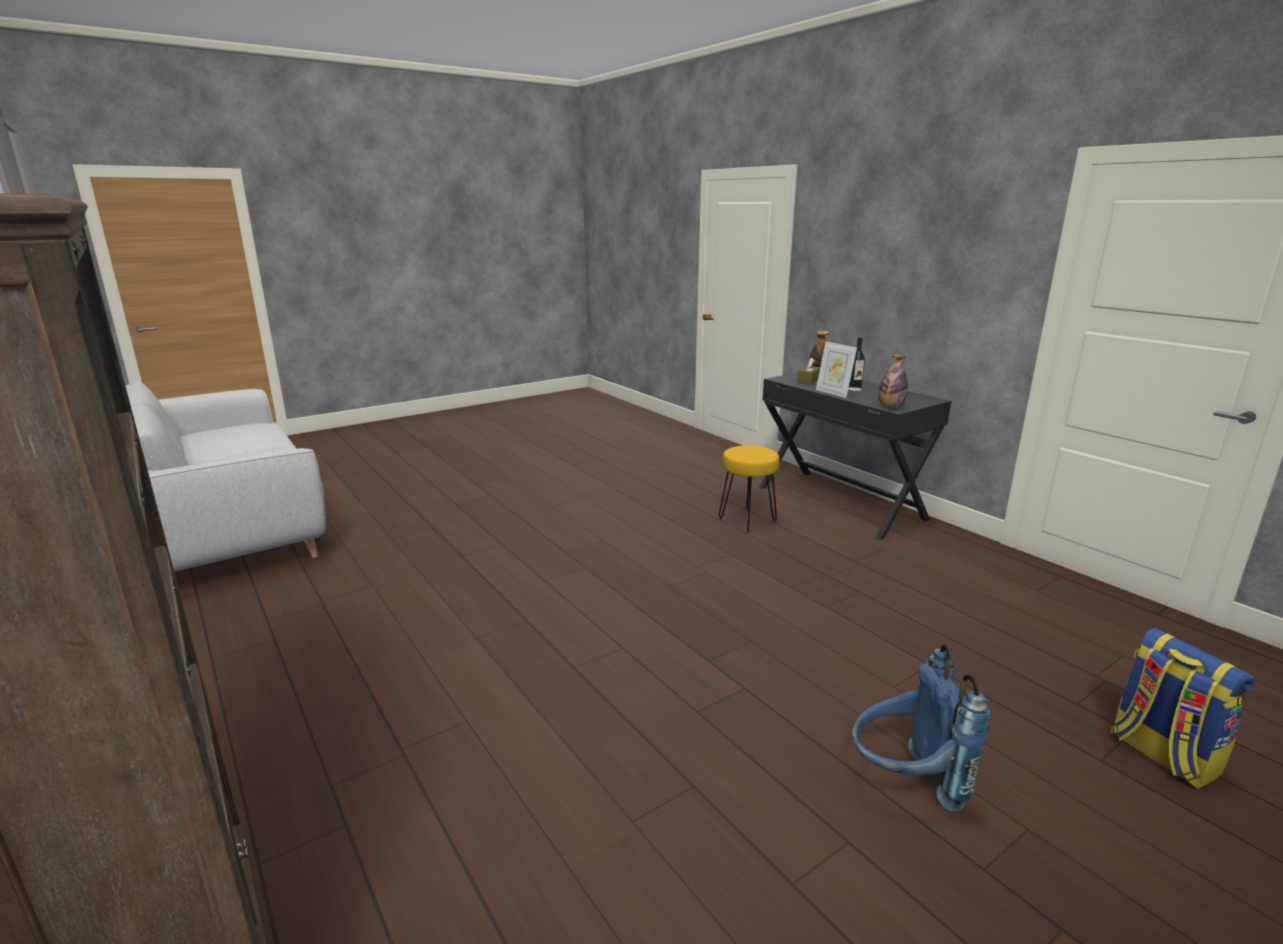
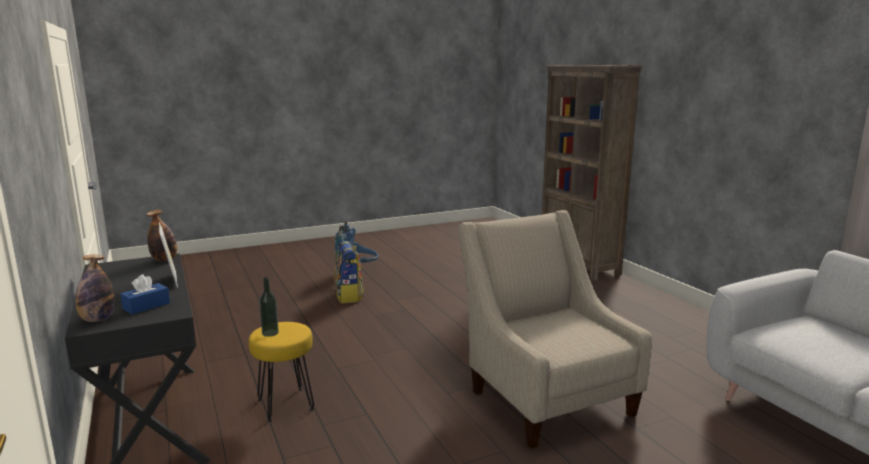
camera: 170 degrees left, 5 degrees down
brown tissue box [797,358,820,385] -> blue tissue box [120,274,170,314]
bottle [848,337,865,391] -> bottle moved to [259,277,279,337]
backpack [1110,628,1255,789] -> backpack moved to [334,241,364,303]
none -> beige armchair [458,210,652,449]

